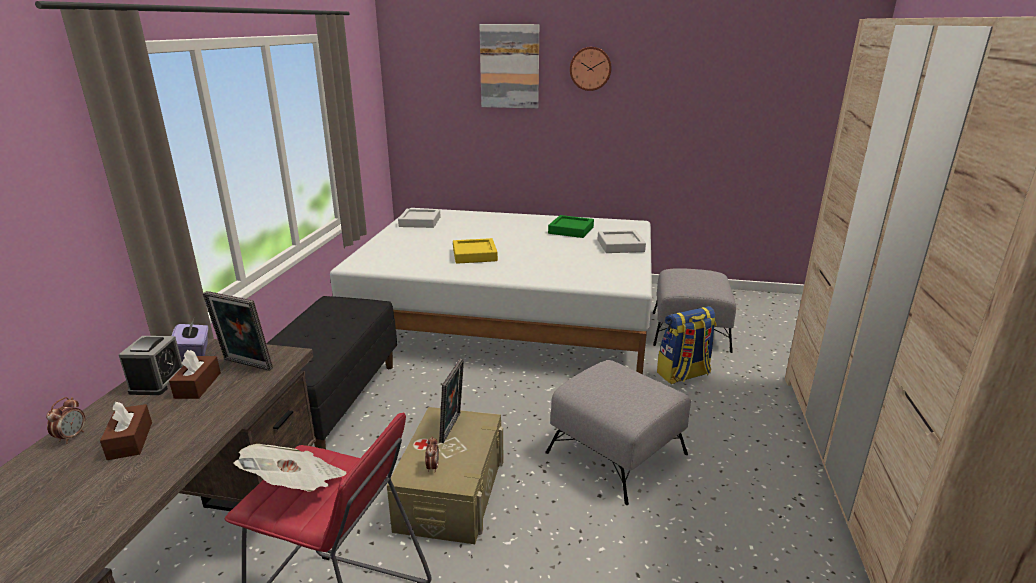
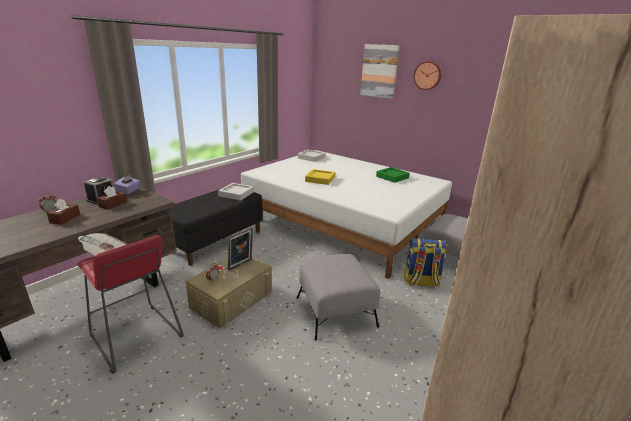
camera: 25 degrees right, 0 degrees up
picture frame [203,291,273,371] -> none
grey tray [597,230,646,253] -> grey tray moved to [218,183,254,201]

